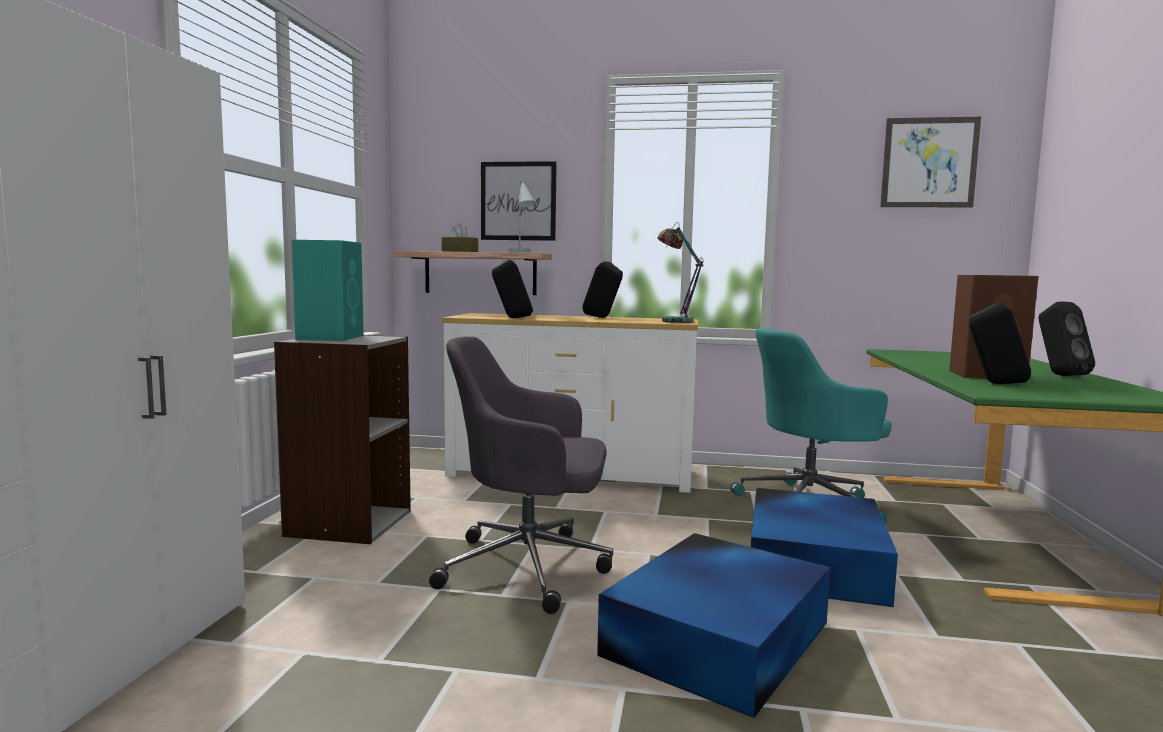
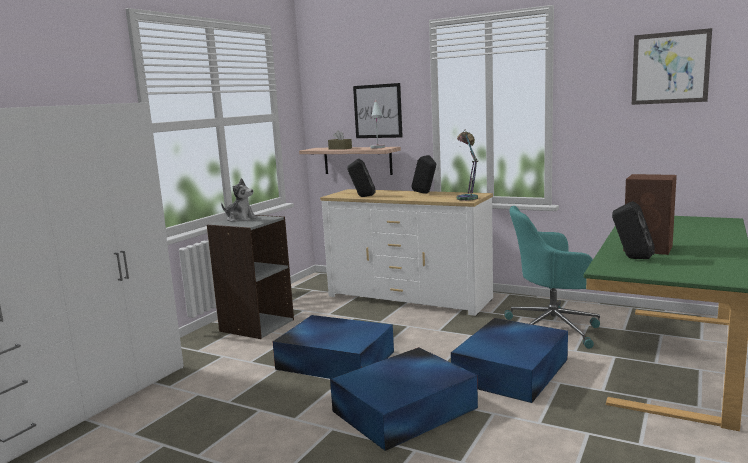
camera: 20 degrees right, 5 degrees up
turquoise speaker [292,240,364,341] -> plush toy [221,178,258,222]
grey office chair [429,336,613,614] -> blue storage box [272,315,394,379]
black speaker [1038,302,1095,376] -> none

